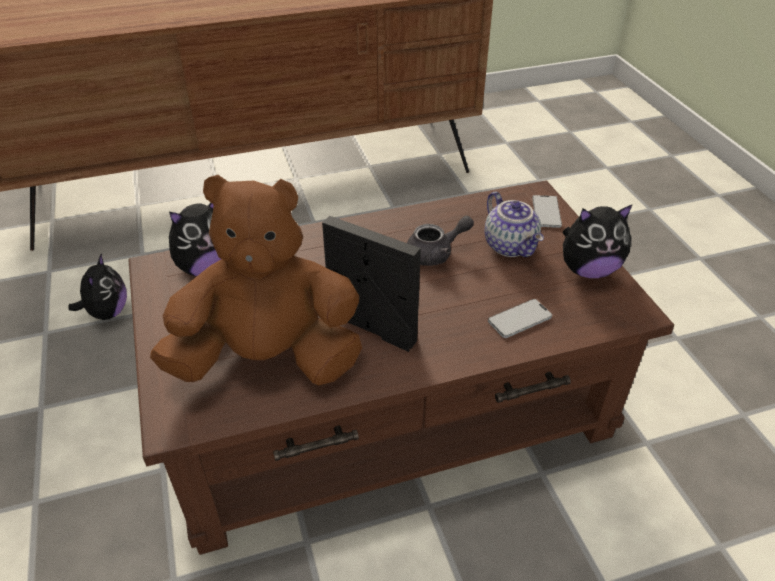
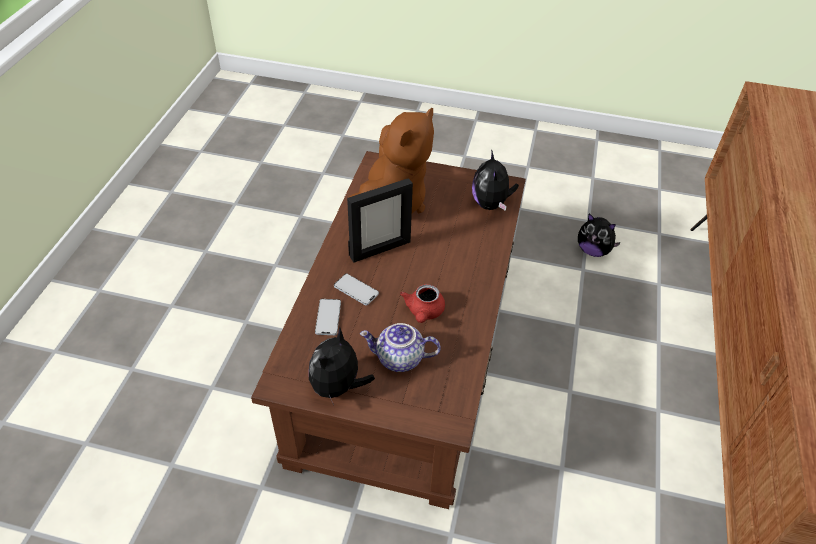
camera: 120 degrees right, 5 degrees up
grey teapot [407,216,474,266] -> red teapot [400,284,445,323]
phone [532,195,562,228] -> phone moved to [334,274,379,306]

